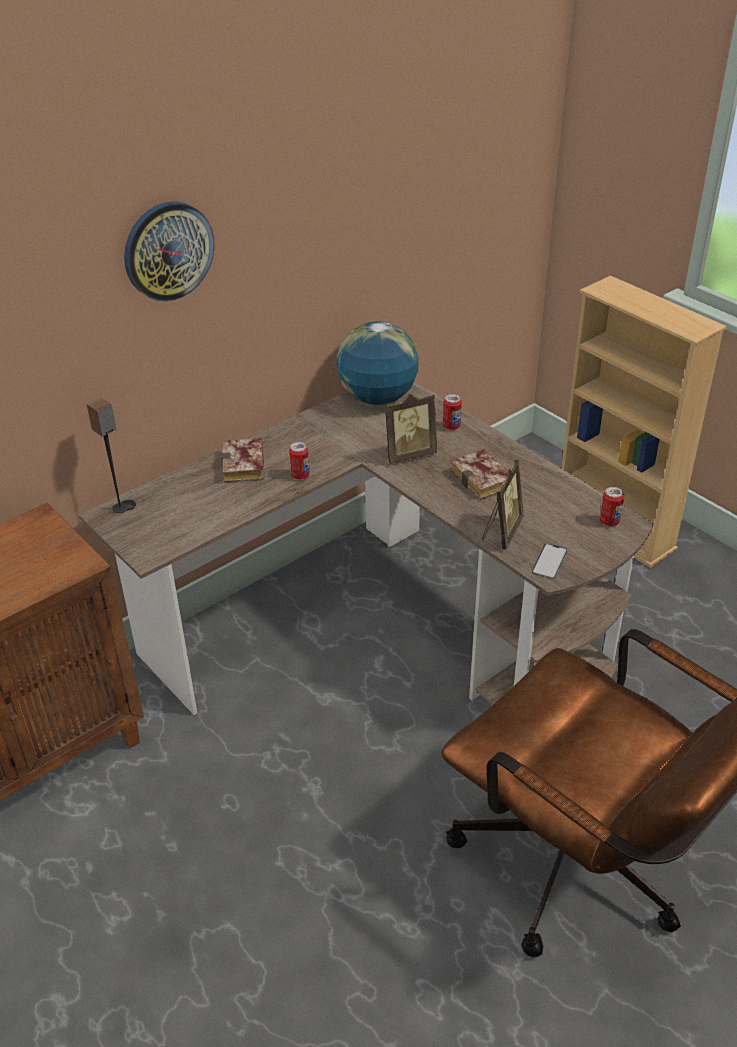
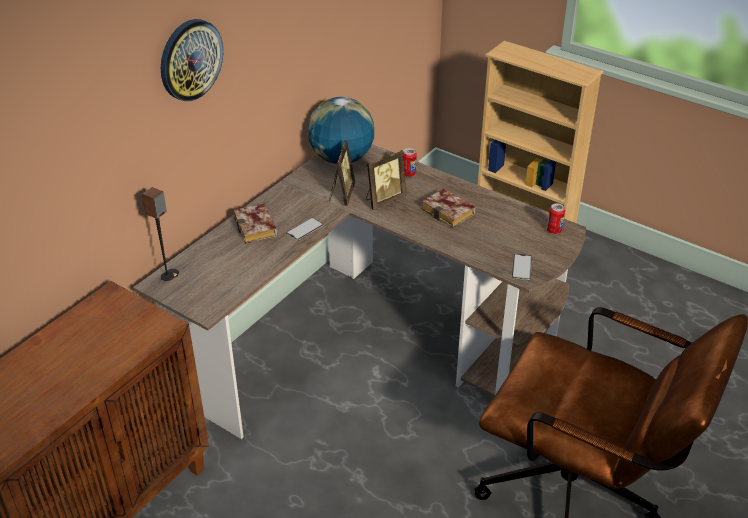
camera: 15 degrees left, 0 degrees up
can [289,442,310,479] -> phone [286,217,323,240]
picture frame [482,460,524,550] -> picture frame moved to [329,140,355,206]

